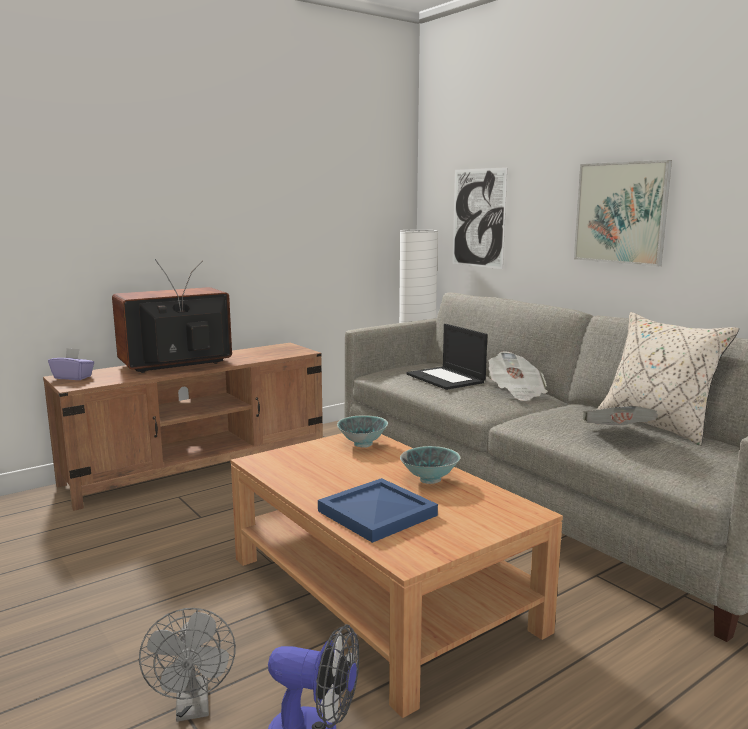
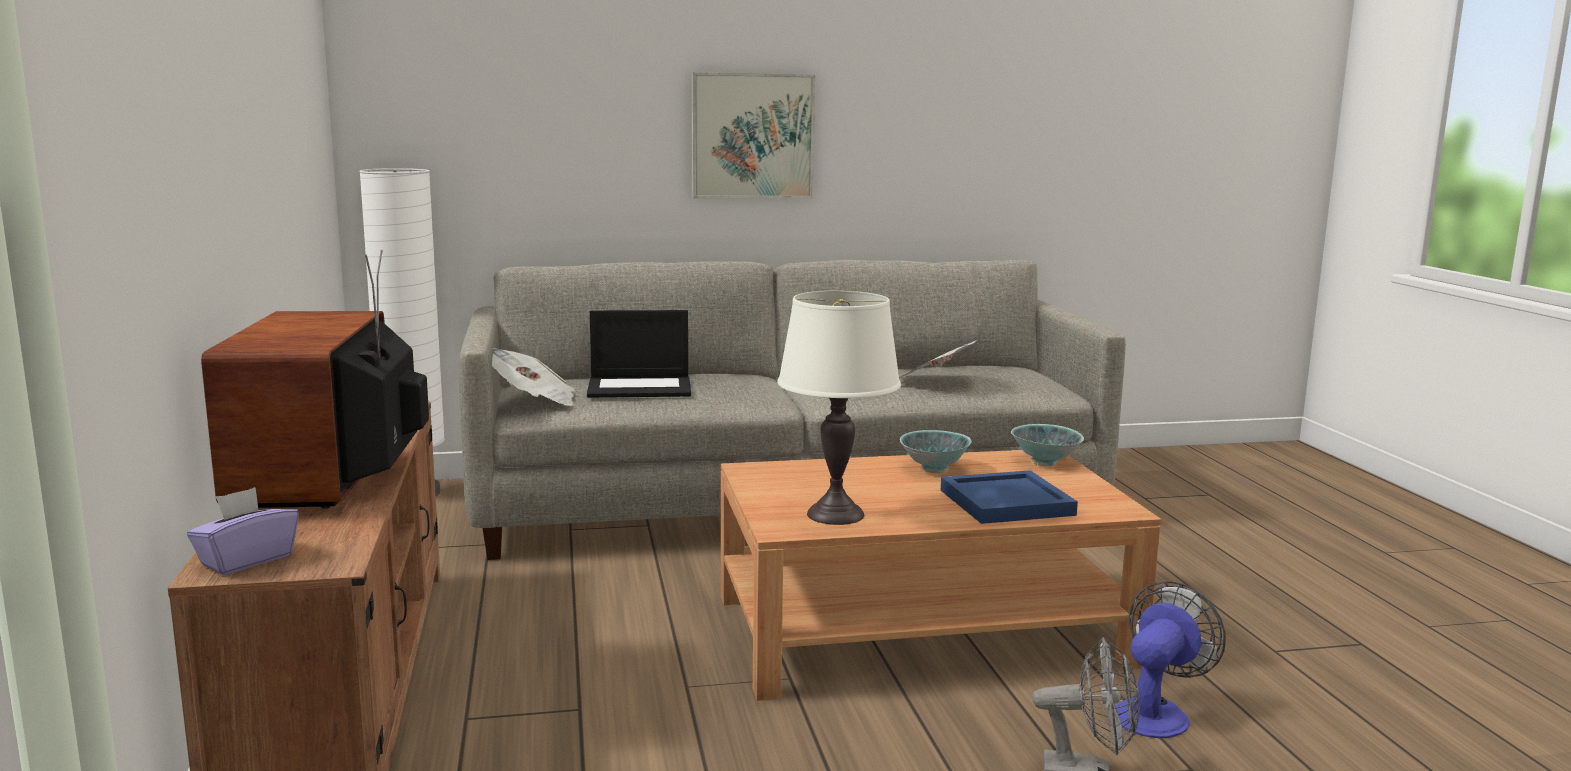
camera: 65 degrees left, 0 degrees up
bowl [337,415,388,448] -> bowl moved to [1011,424,1084,466]
picture [452,167,507,269] -> none
newspaper [488,352,548,401] -> newspaper moved to [492,348,575,406]
beige pillow [597,312,739,446] -> none
none -> white table lamp [777,291,901,525]

